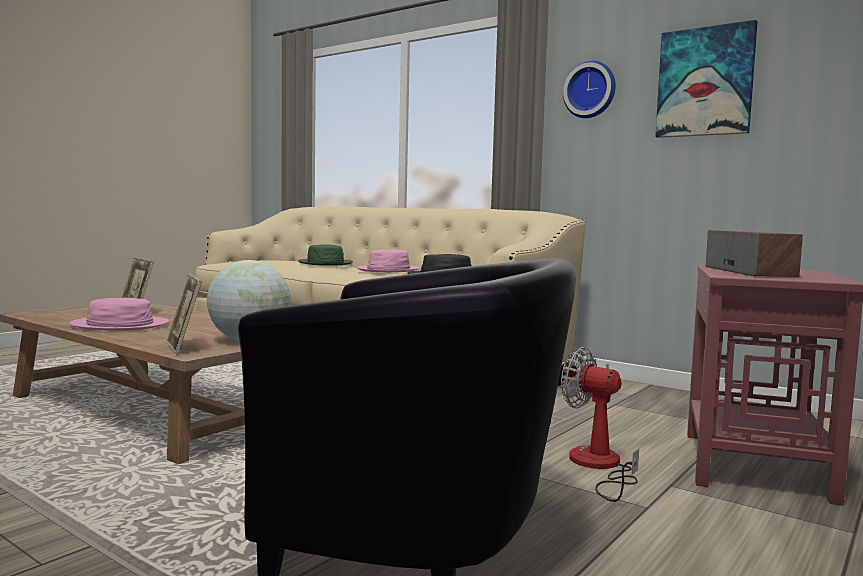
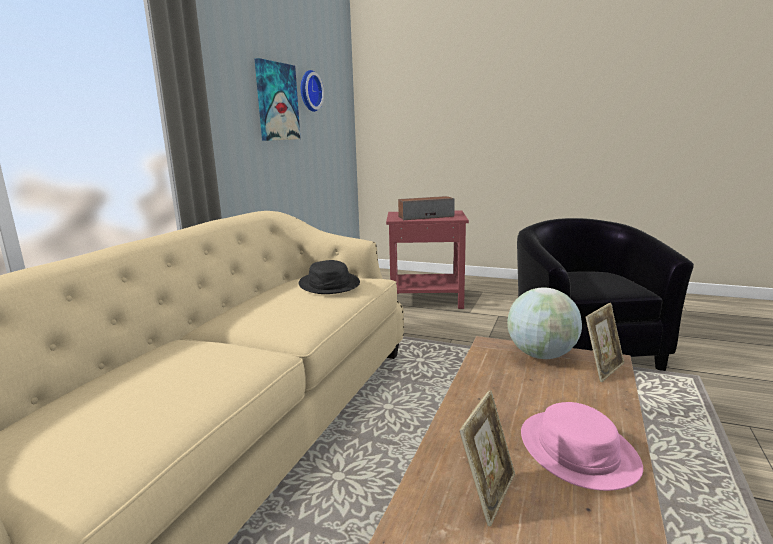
camera: 105 degrees left, 10 degrees up
green hat [298,244,353,266] -> none
pink hat [356,249,420,272] -> none
fan [561,347,639,502] -> none
wall clock [563,61,616,118] -> wall clock moved to [301,70,324,112]

